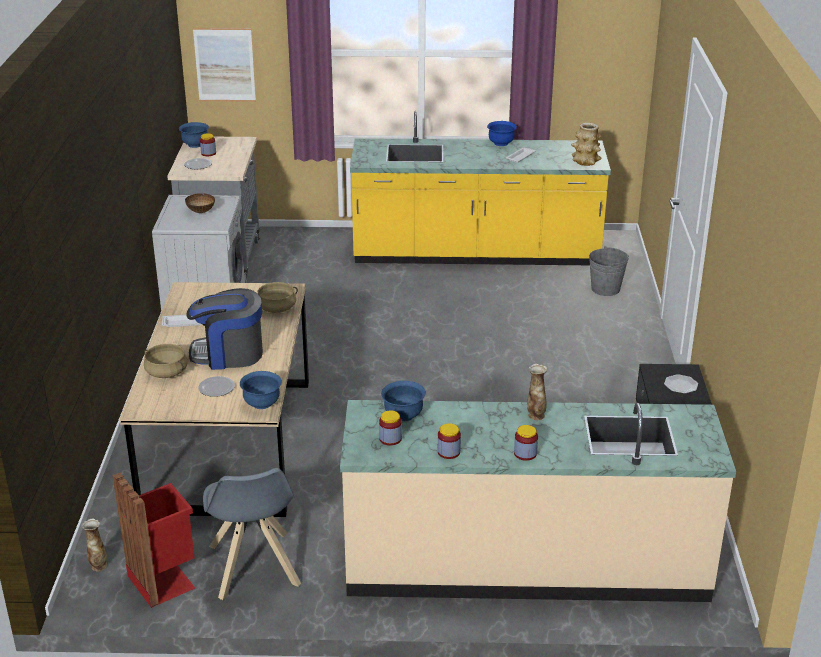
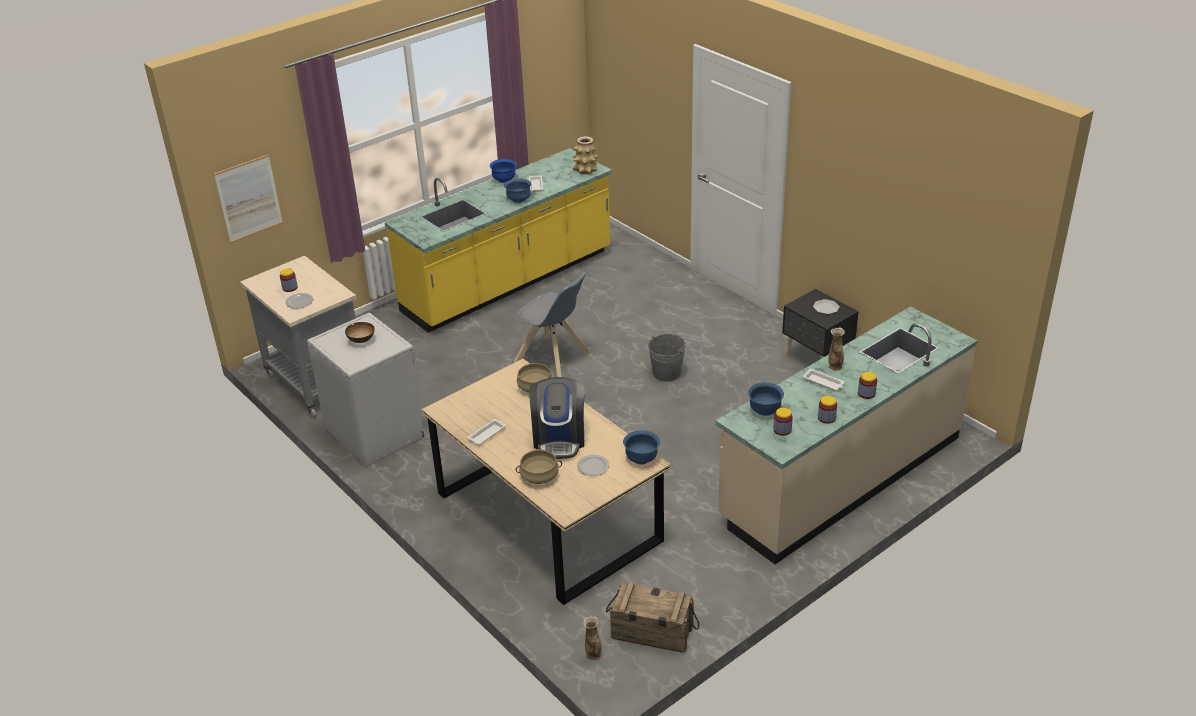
camera: 40 degrees left, 5 degrees up
red trash can [113,473,195,608] -> crate [606,582,699,653]
blue bowl [179,122,209,148] -> blue bowl moved to [504,178,531,203]
coffee machine [186,288,263,370] -> coffee machine turned 45 degrees counterclockwise [529,377,585,459]
grey chair [203,468,301,600] -> grey chair moved to [514,272,590,377]
grey bucket [589,246,629,296] -> grey bucket moved to [648,333,686,382]
none -> white tray [802,368,844,391]

